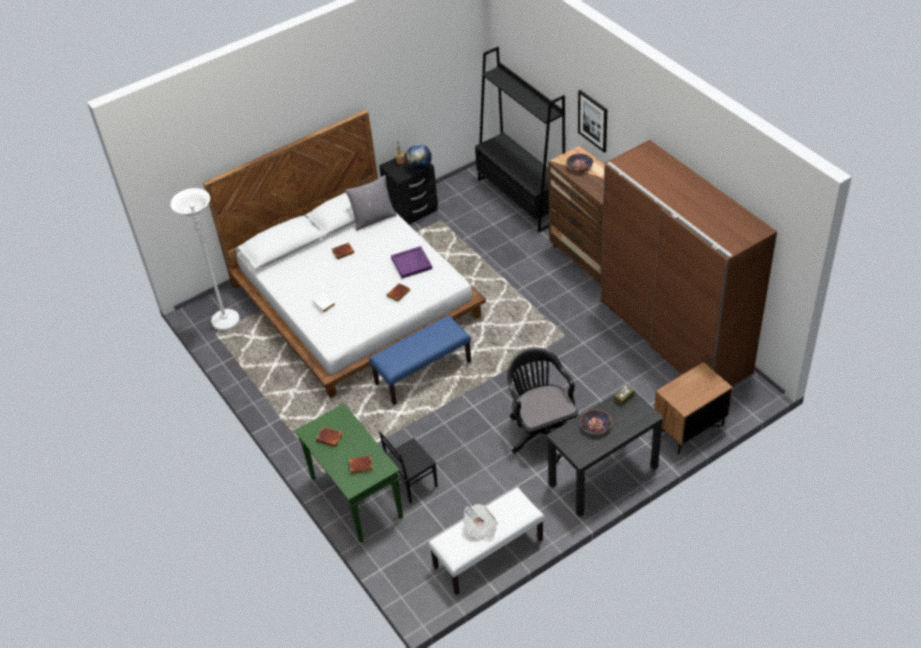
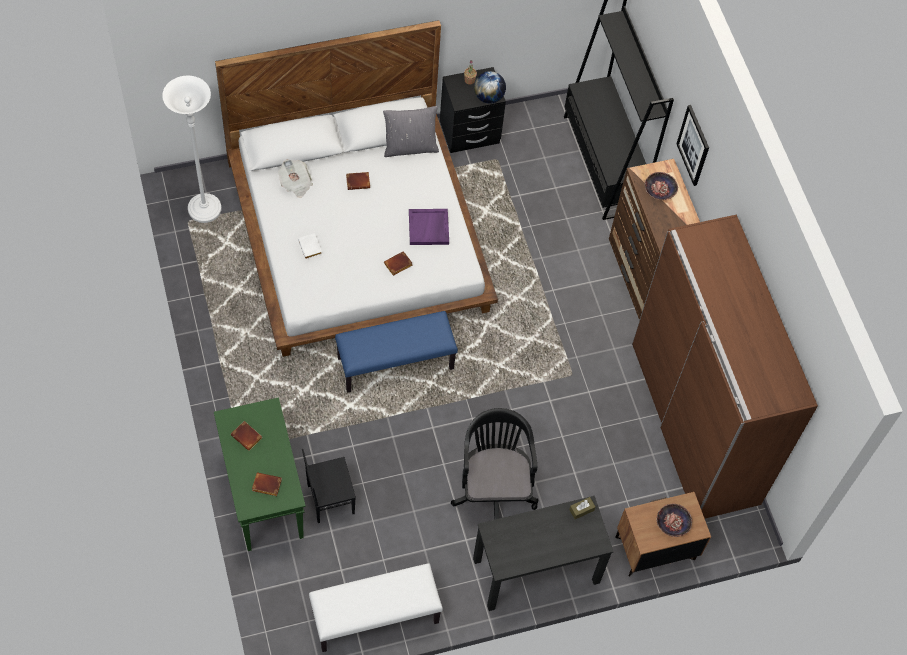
camera: 10 degrees right, 15 degrees up
newspaper [463,504,498,541] -> newspaper moved to [278,159,313,198]
bowl [580,409,612,434] -> bowl moved to [657,504,692,537]

